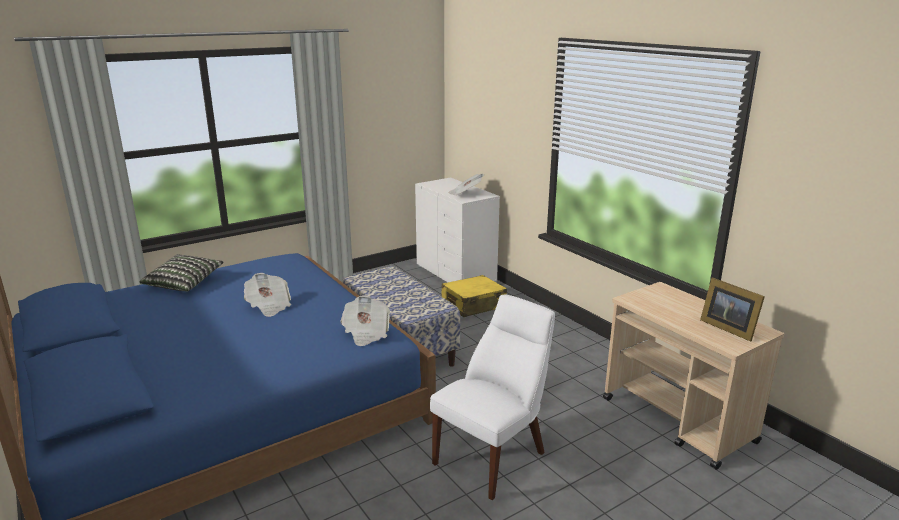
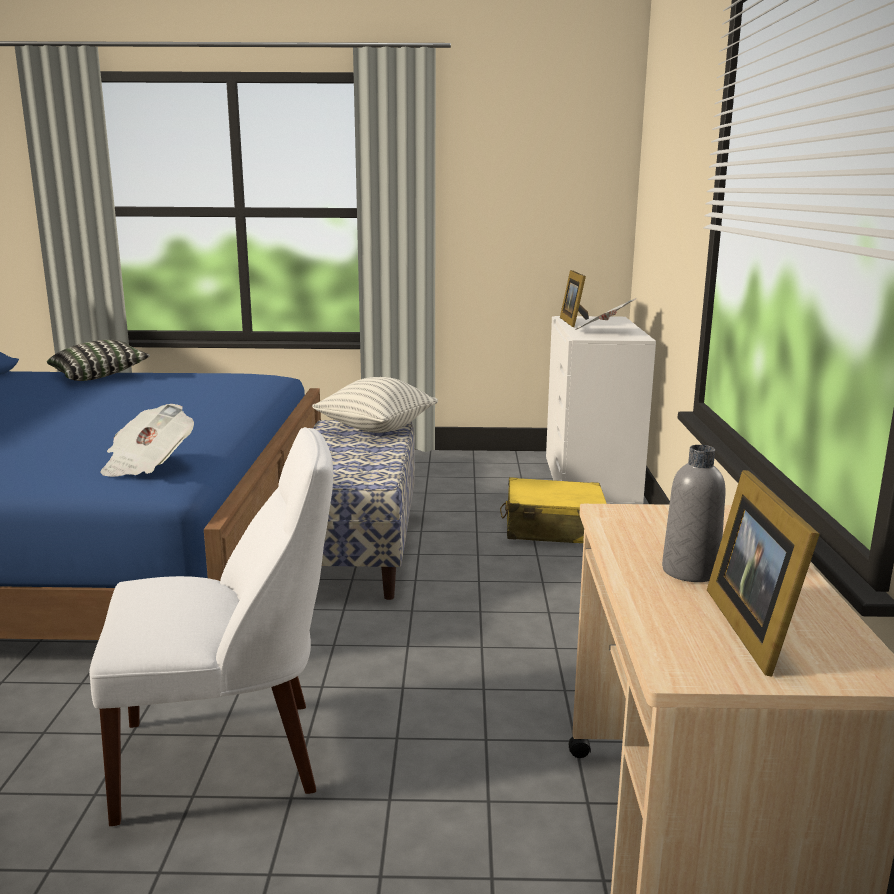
camera: 35 degrees right, 5 degrees down
newspaper [244,273,291,317] -> none
none -> pillow [312,377,438,433]
none -> picture frame [560,270,589,327]
none -> grey bottle [662,445,725,582]

